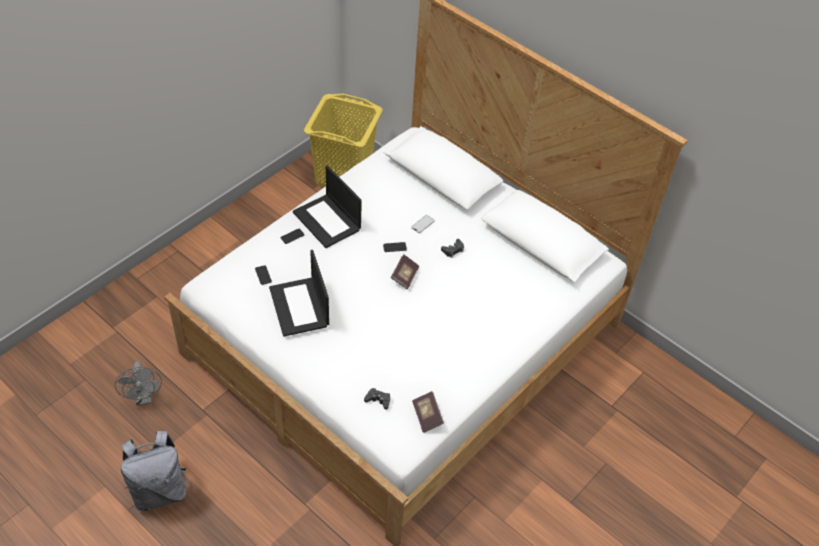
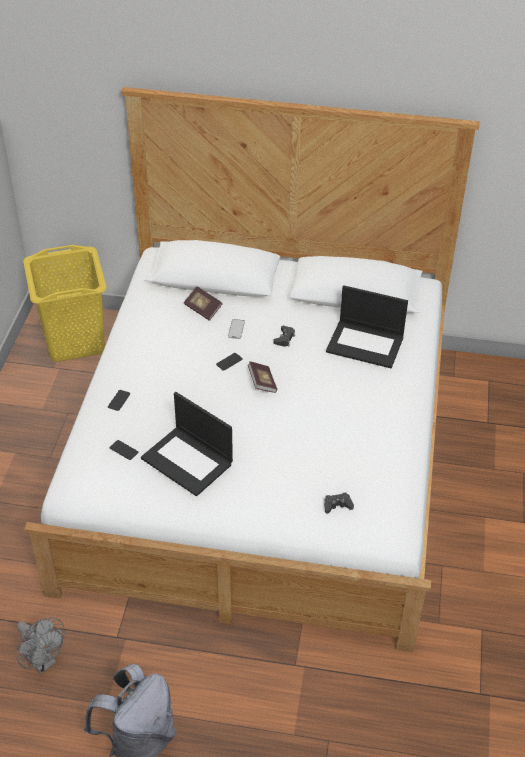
camera: 30 degrees left, 5 degrees down
laptop [293,165,362,248] -> laptop moved to [326,285,408,368]
book [412,391,444,433] -> book moved to [184,286,222,321]

